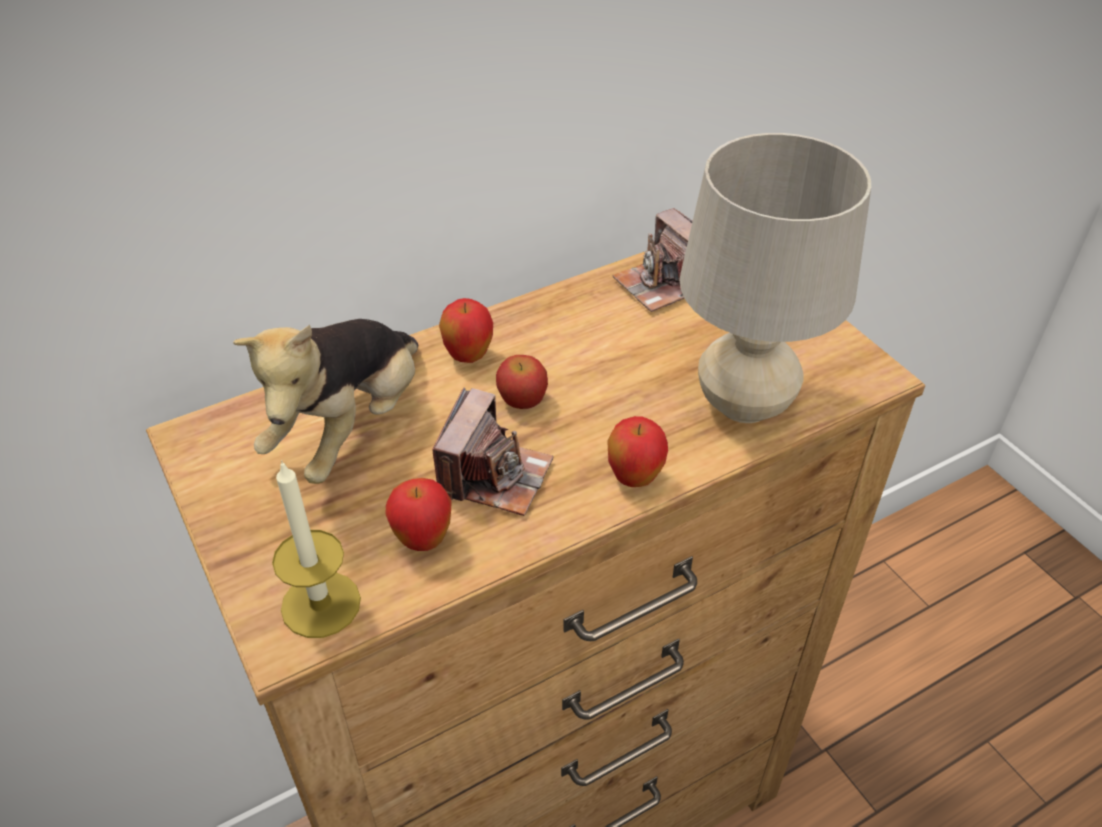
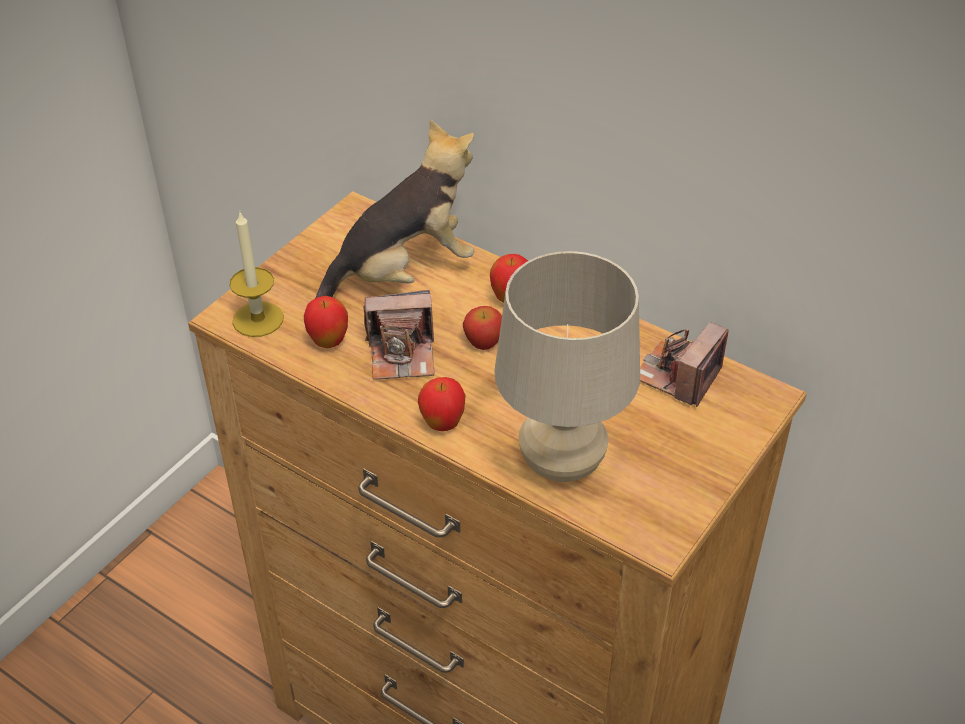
camera: 65 degrees right, 0 degrees up
plush toy [233,319,418,484] -> plush toy turned 150 degrees clockwise [316,120,474,298]

